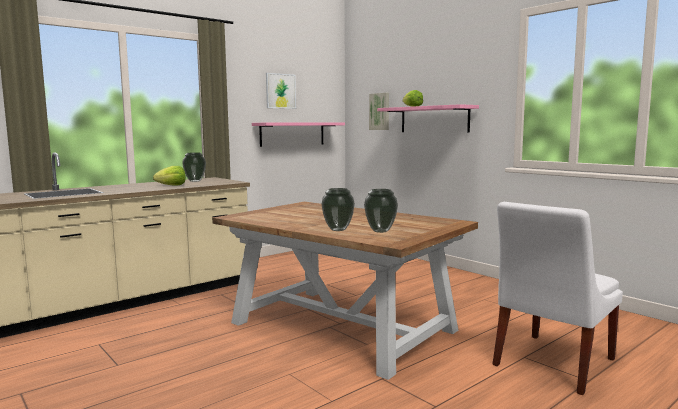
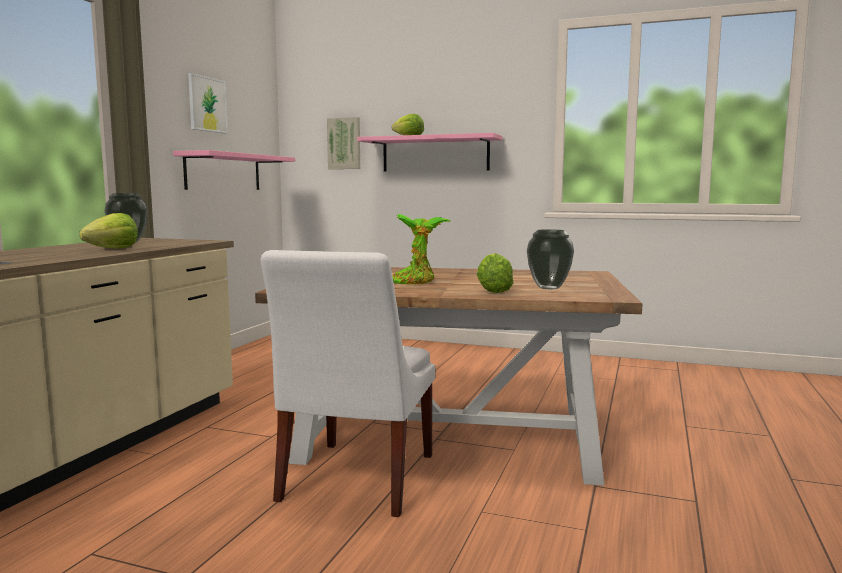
camera: 30 degrees left, 0 degrees up
vase [322,188,355,231] -> lettuce [477,253,513,293]
white chair [492,202,623,395] -> white chair moved to [260,250,435,517]
none -> potted plant [392,214,450,284]

